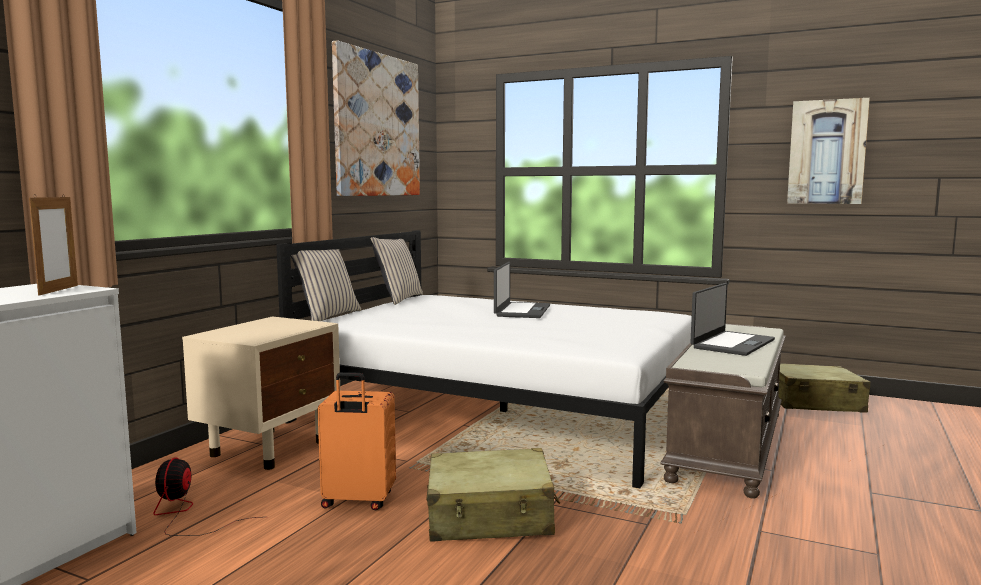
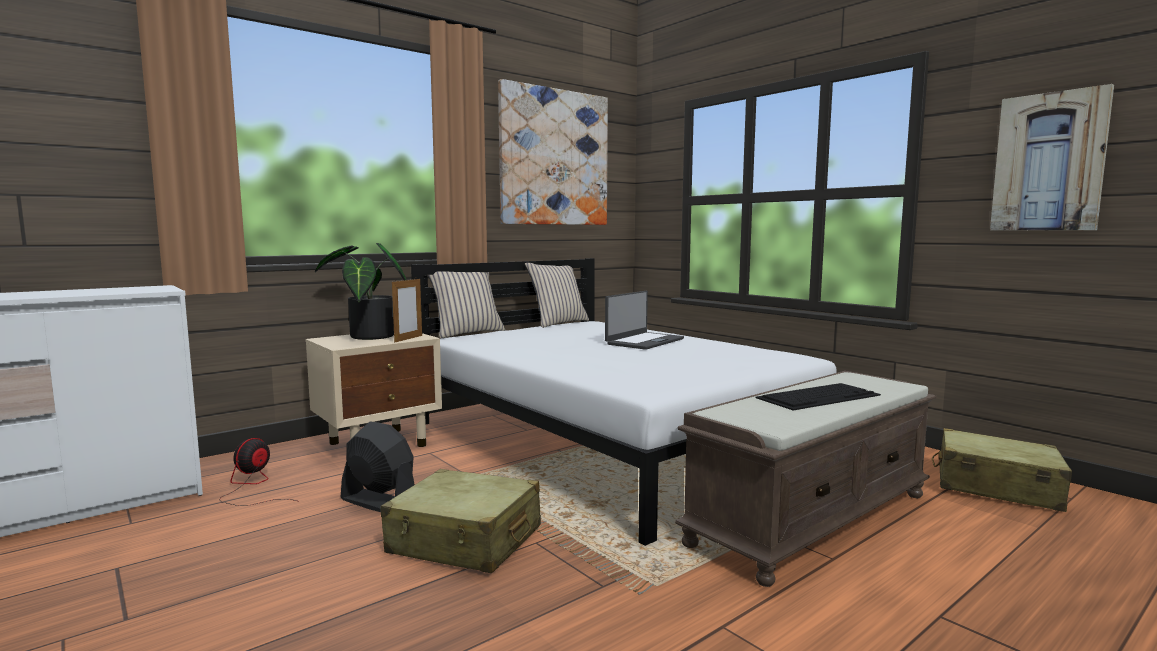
camera: 25 degrees right, 0 degrees up
picture frame [29,194,78,296] -> picture frame moved to [392,279,422,343]
orange suitcase [317,372,396,510] -> black fan [341,421,415,512]
laptop [690,283,775,356] -> keyboard [755,383,881,410]
none -> potted plant [315,243,406,340]

